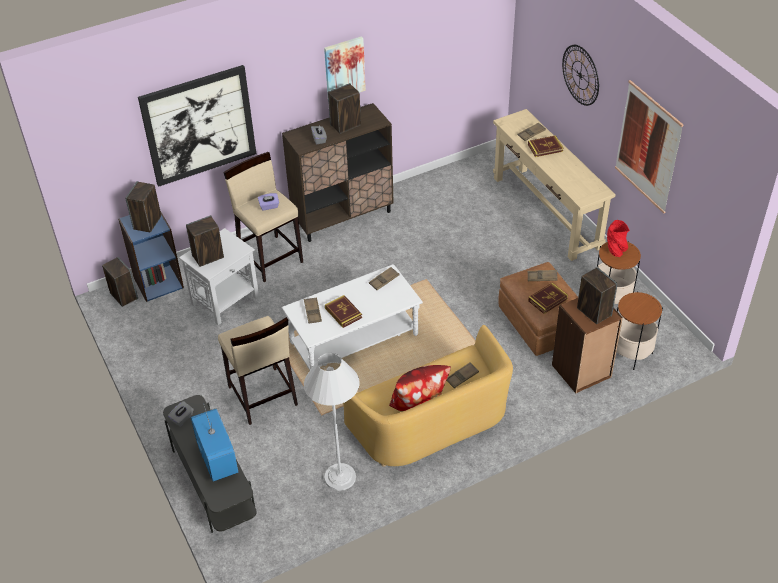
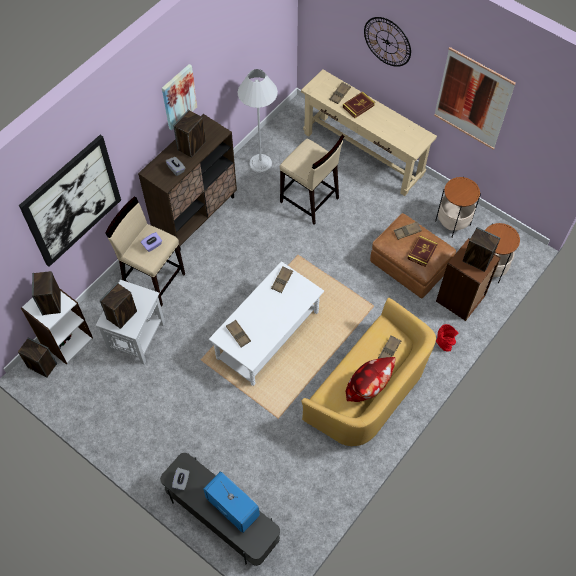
camera: 25 degrees left, 15 degrees up
blue bookcase [118,212,184,302] -> white bookcase [21,288,93,364]
beige stool [218,316,298,425] -> beige stool moved to [280,135,344,225]
white floor lamp [304,353,360,491] -> white floor lamp moved to [238,69,278,173]
book [325,295,362,328] -> none
red vase [607,220,630,257] -> red vase moved to [436,324,459,352]

